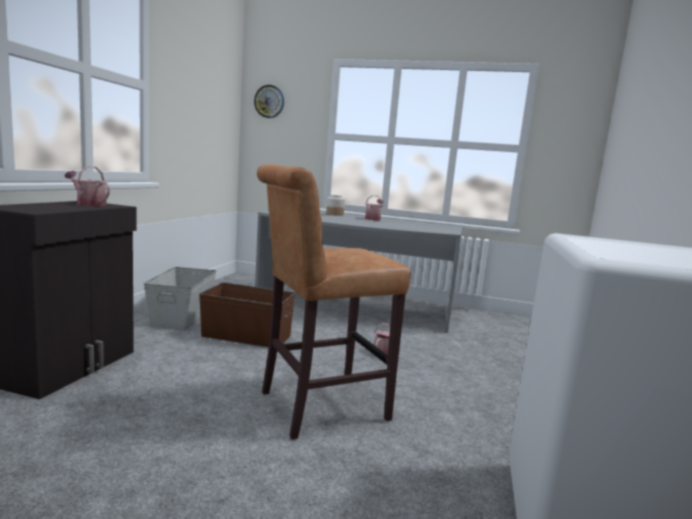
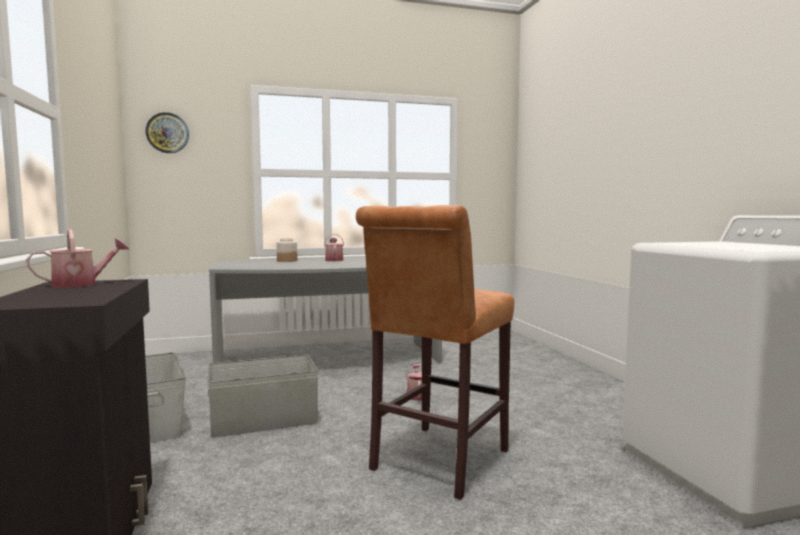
camera: 30 degrees left, 5 degrees down
watering can [65,166,110,206] -> watering can turned 150 degrees clockwise [26,229,129,288]
brown storage box [199,282,295,347] -> grey storage box [208,354,319,438]

